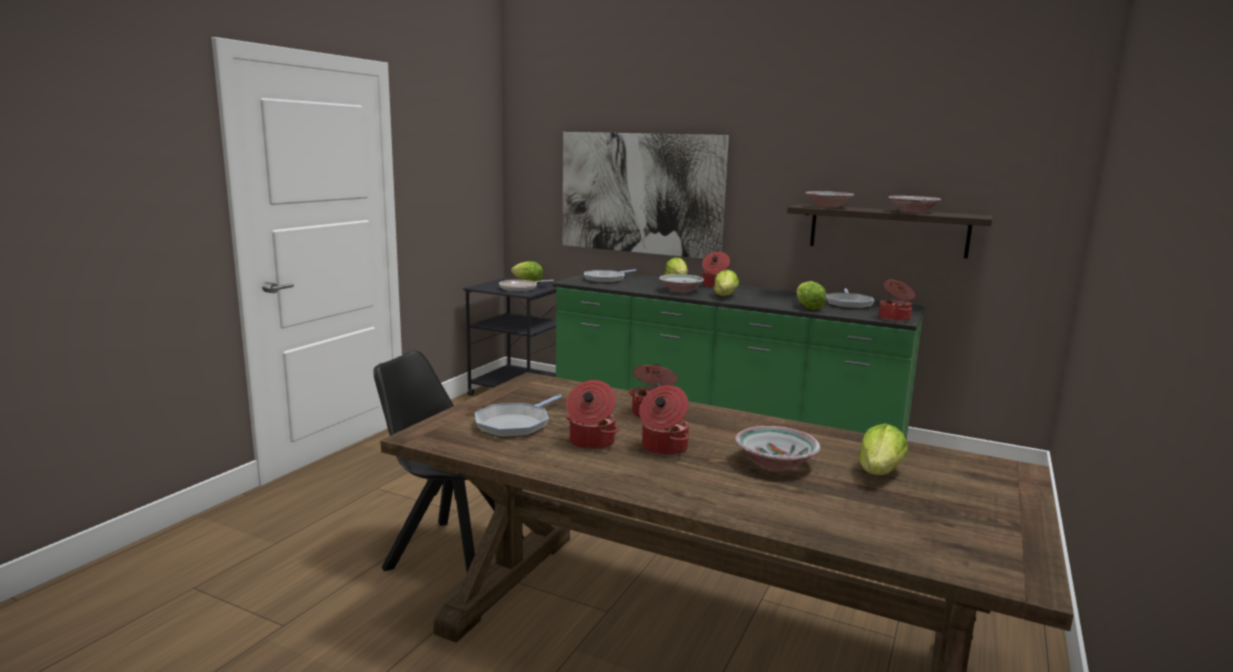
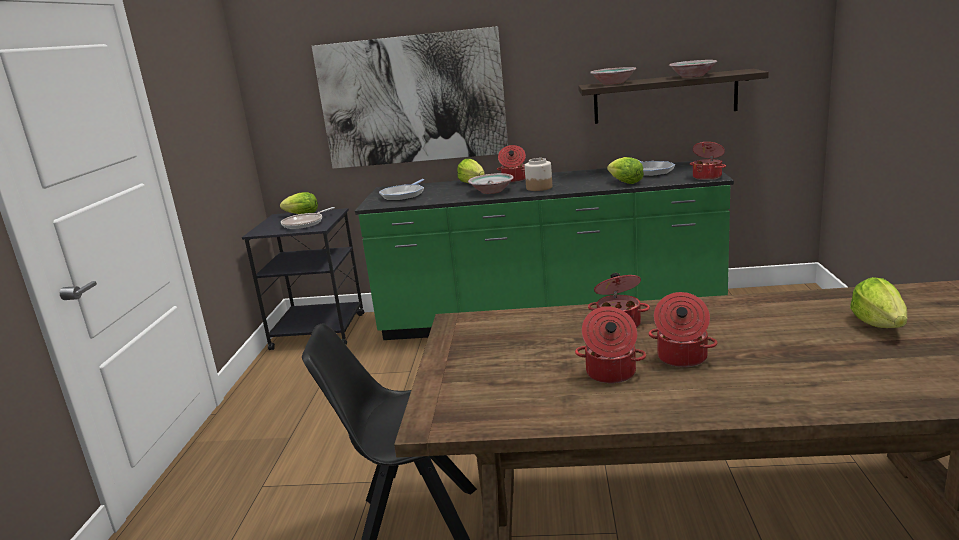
camera: 20 degrees left, 5 degrees up
frying pan [475,394,562,438] -> none
lettuce [714,269,739,296] -> jar [524,158,552,191]
bowl [735,426,820,471] -> none

